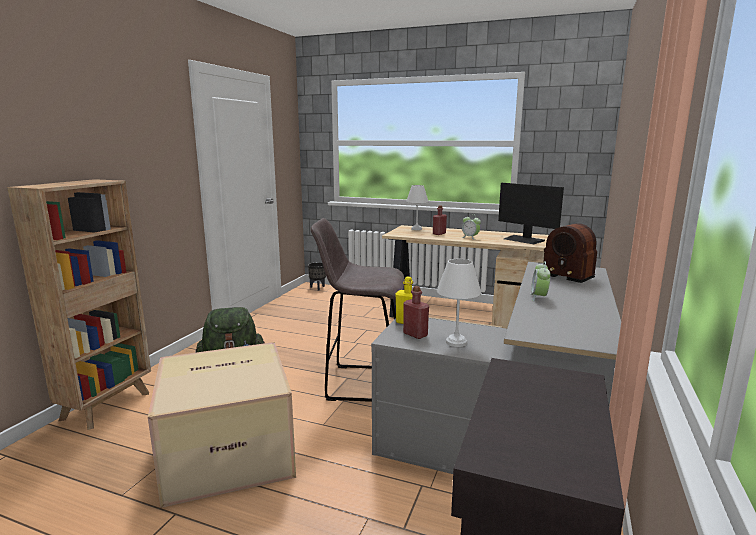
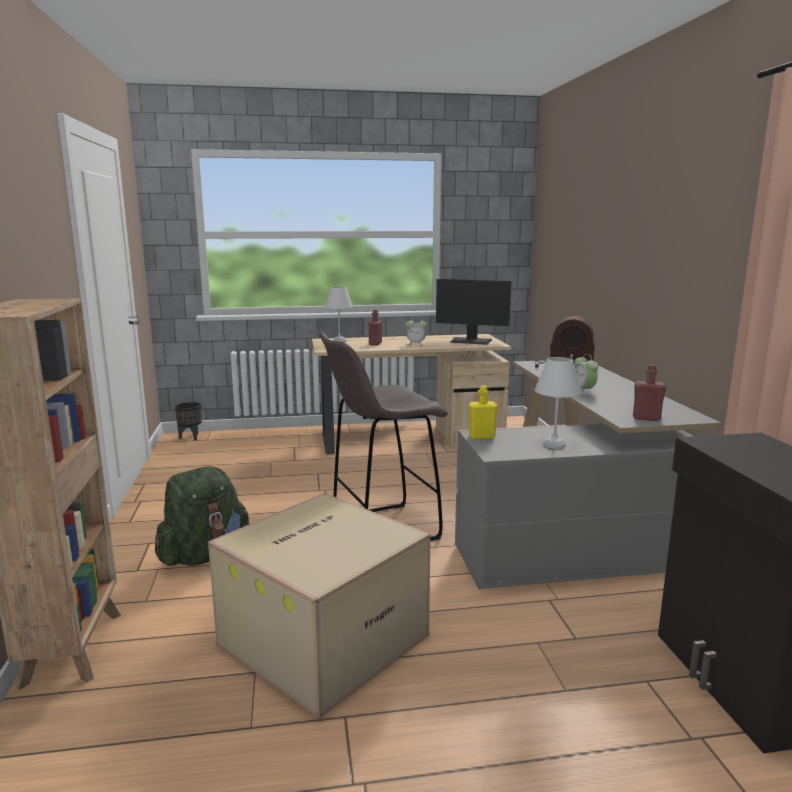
camera: 30 degrees left, 0 degrees up
red bottle [403,286,429,339] -> red bottle moved to [633,364,666,421]

